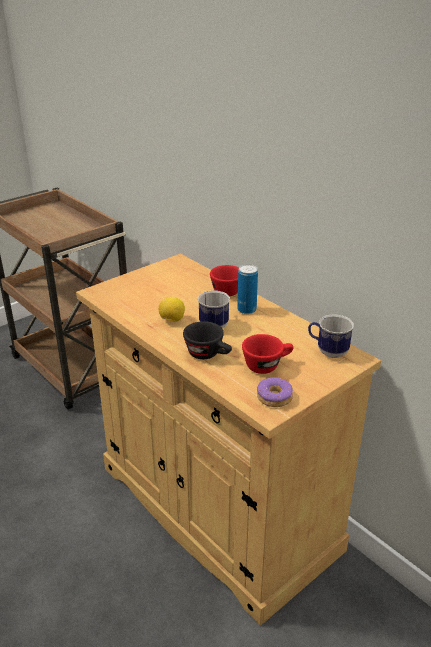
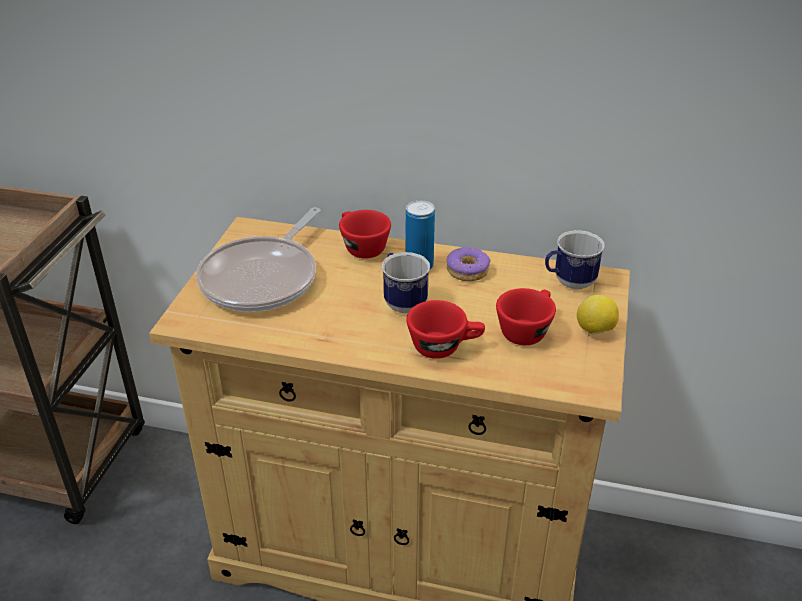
camera: 35 degrees left, 5 degrees up
lemon [159,297,185,322] -> lemon moved to [577,295,619,335]
black cup [183,321,232,359] -> red cup [406,300,485,359]
donut [257,377,293,407] -> donut moved to [447,247,490,281]
none -> frying pan [196,207,321,312]

